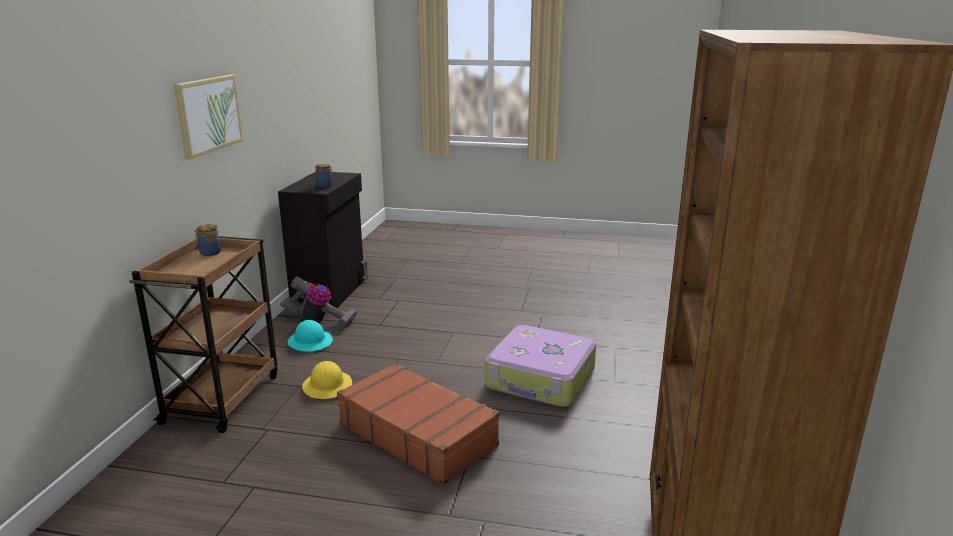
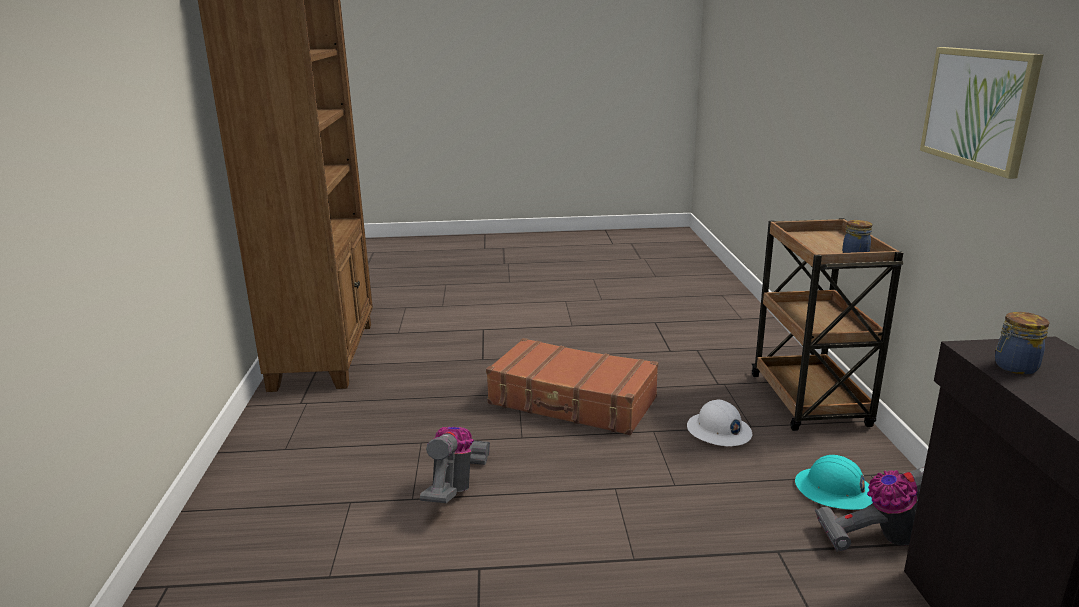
camera: 165 degrees right, 0 degrees up
yellow hard hat [302,361,352,399] -> white hard hat [687,400,752,446]
suitcase [485,325,596,407] -> vacuum cleaner [420,426,490,503]

